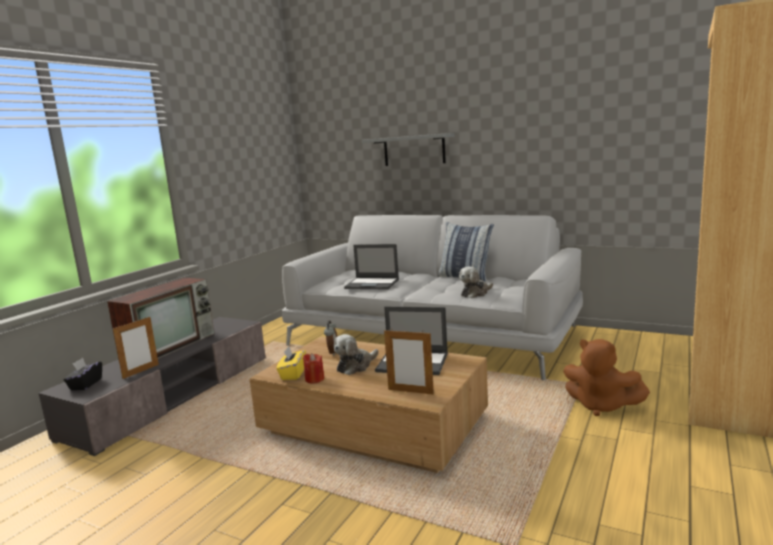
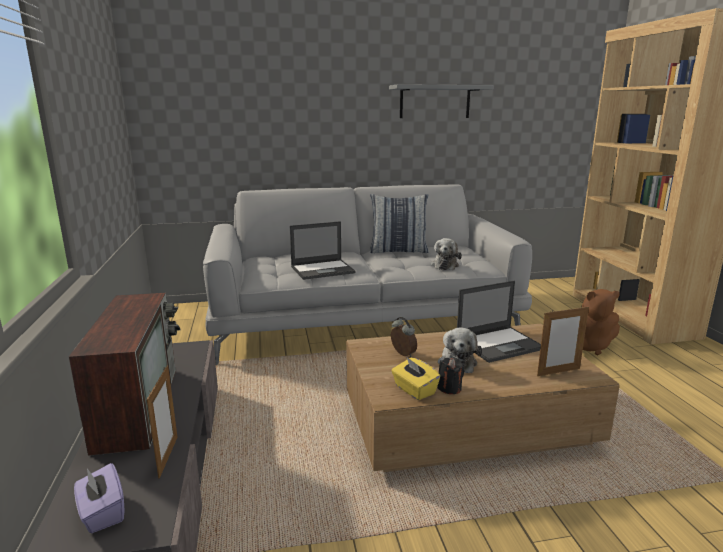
camera: 40 degrees left, 5 degrees up
black tissue box [63,358,102,390] -> purple tissue box [74,463,125,533]
red candle [303,353,324,383] -> black candle [437,358,465,394]
grey shelf [362,133,455,166] -> grey shelf moved to [389,84,494,118]

